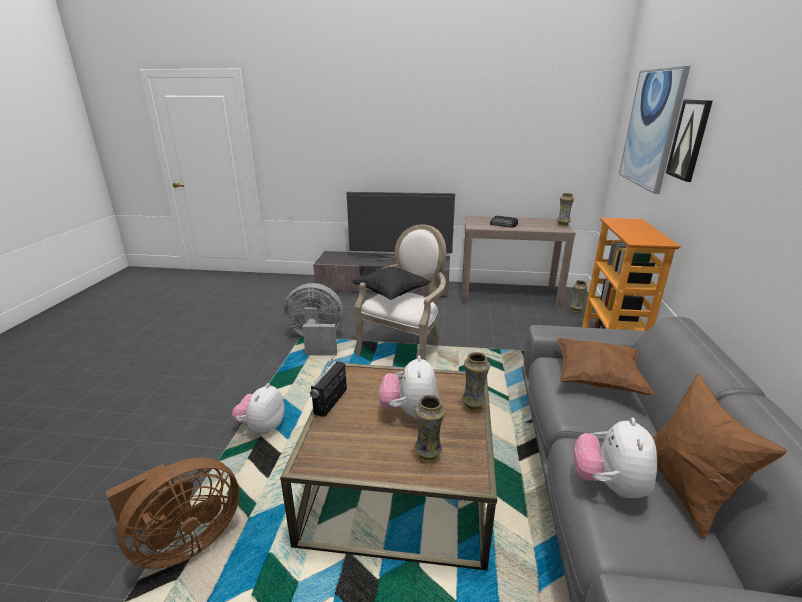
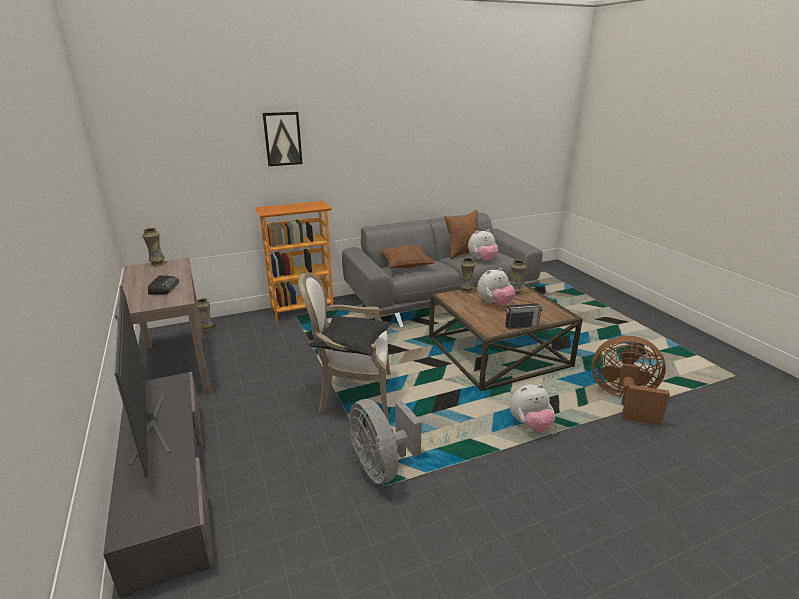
camera: 120 degrees left, 0 degrees up
picture [619,66,690,194] -> none

